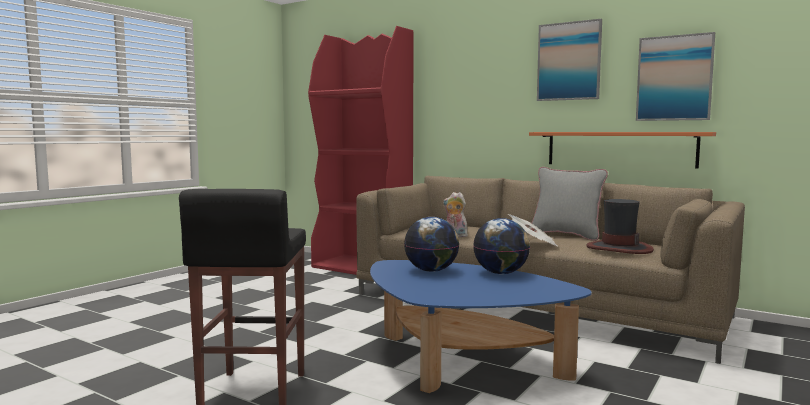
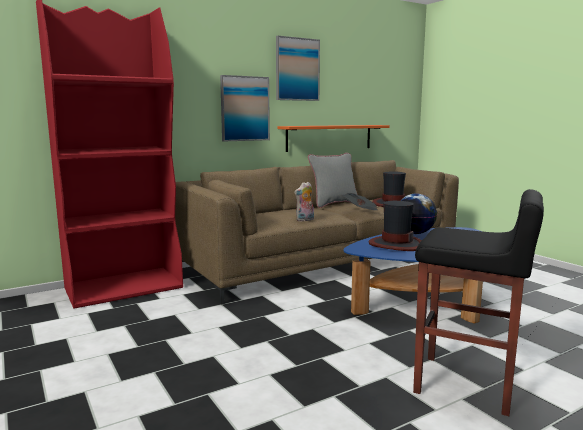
camera: 65 degrees left, 5 degrees up
globe [404,217,459,272] -> hat [369,201,422,251]
picture [636,32,715,121] -> picture moved to [220,75,270,141]

